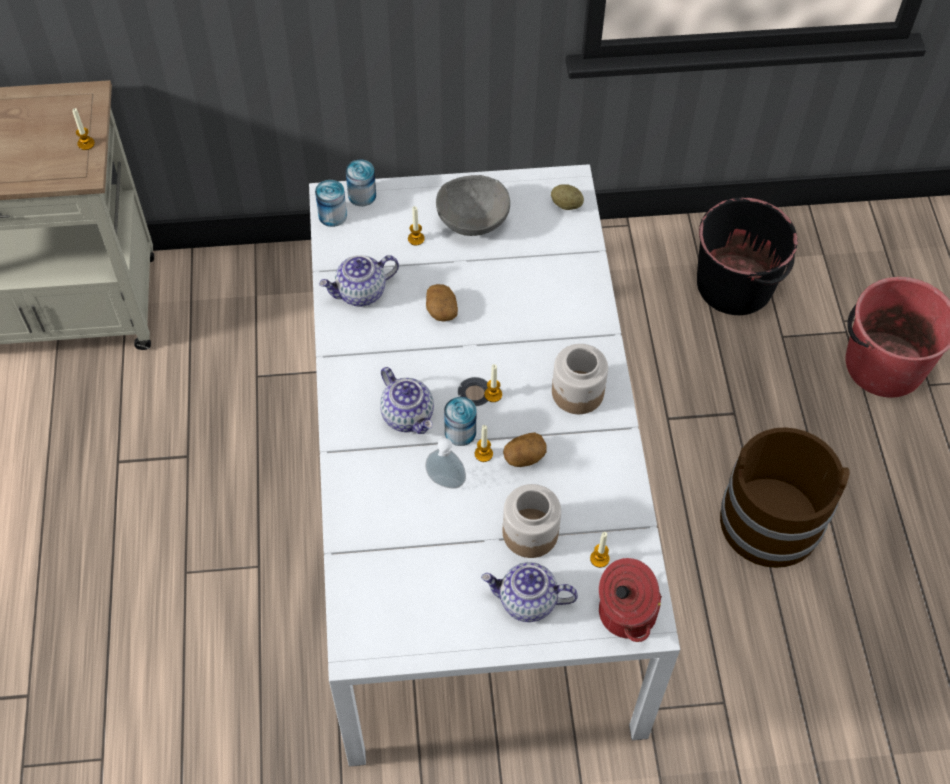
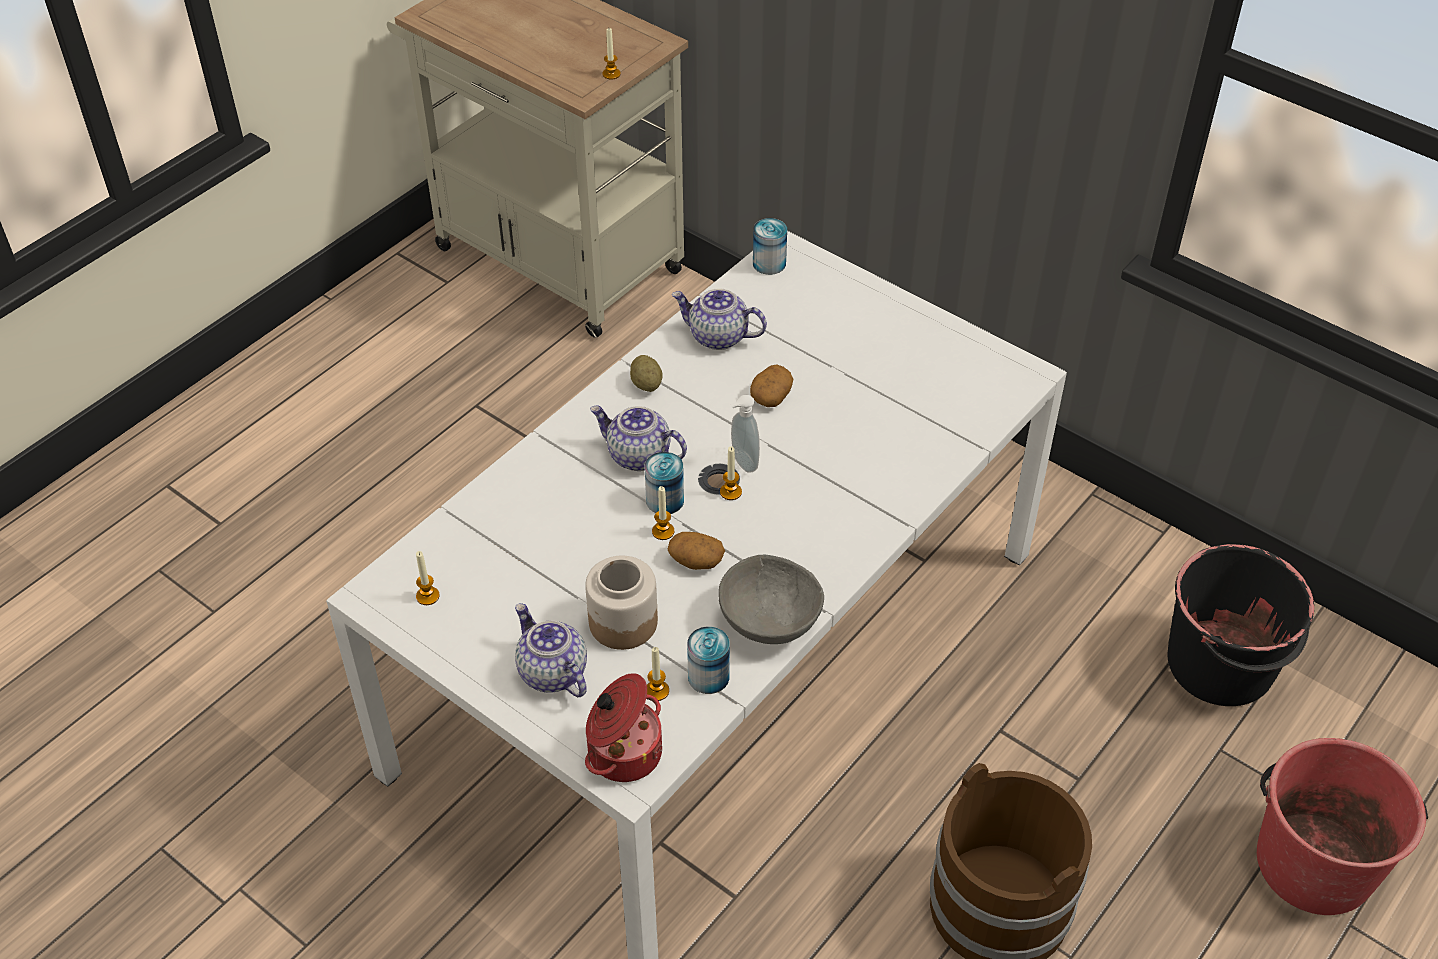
camera: 45 degrees right, 10 degrees down
can [345,160,376,206] -> can moved to [687,627,730,694]
teapot [380,367,434,434] -> teapot turned 105 degrees clockwise [590,405,687,471]
candle [408,206,425,245] -> candle moved to [416,551,440,605]
soap dispenser [425,438,466,489] -> soap dispenser moved to [730,395,760,473]
grey bowl [436,175,510,236] -> grey bowl moved to [718,554,824,644]
potato [551,184,584,210] -> potato moved to [630,355,663,392]
jar [552,344,608,414] -> none

